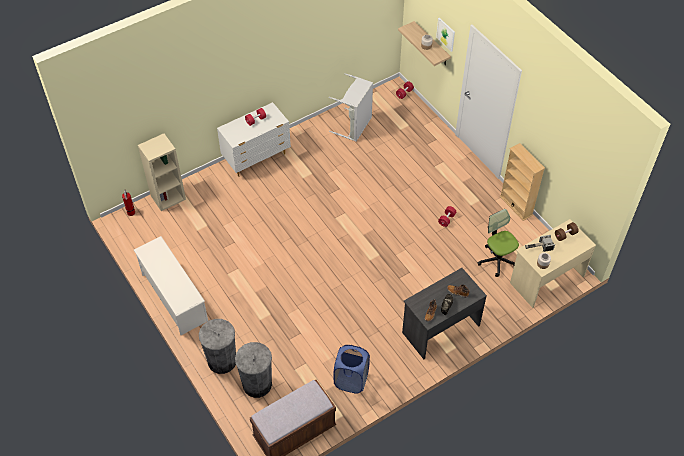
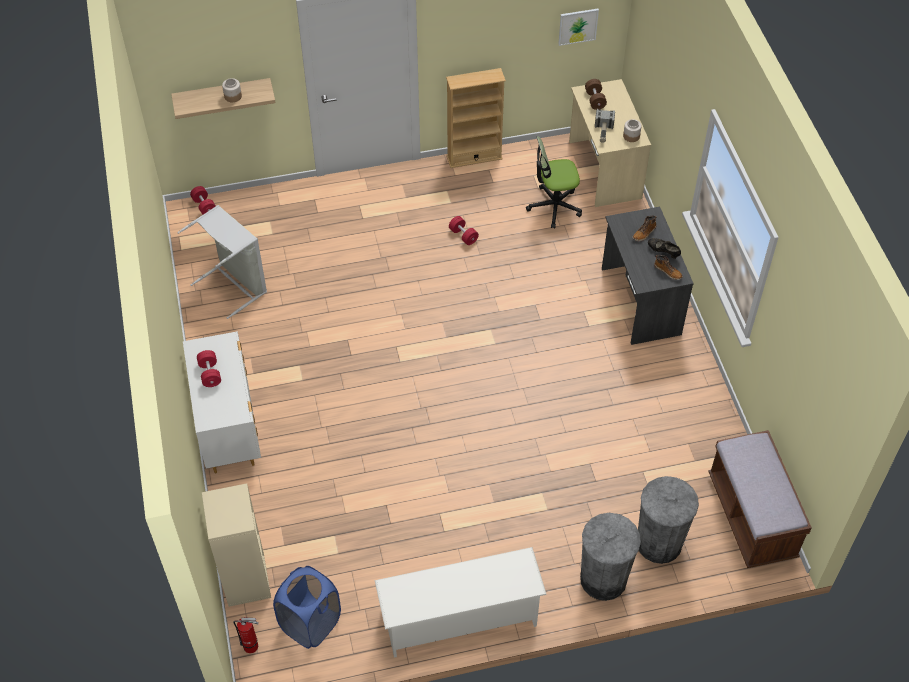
camera: 70 degrees left, 0 degrees up
blue laundry basket [334,345,370,394] -> blue laundry basket moved to [273,566,341,649]
picture [436,17,455,52] -> picture moved to [558,9,599,46]

